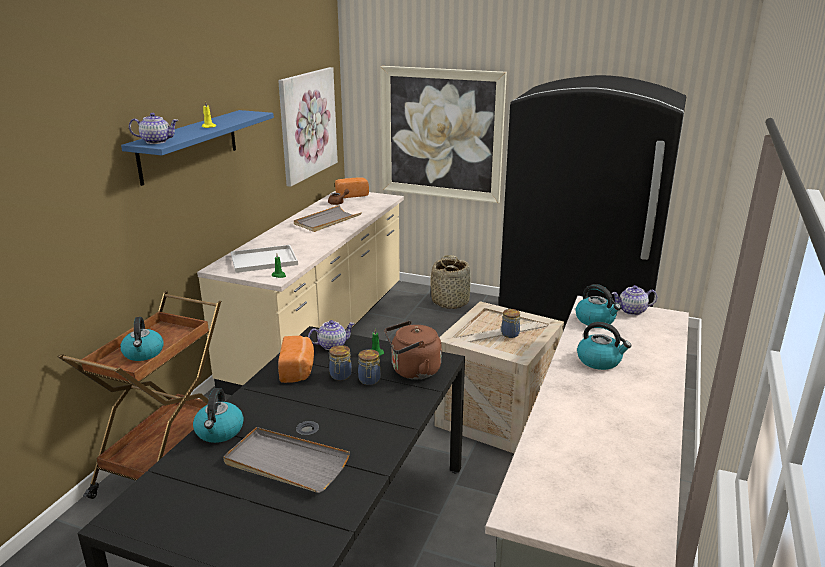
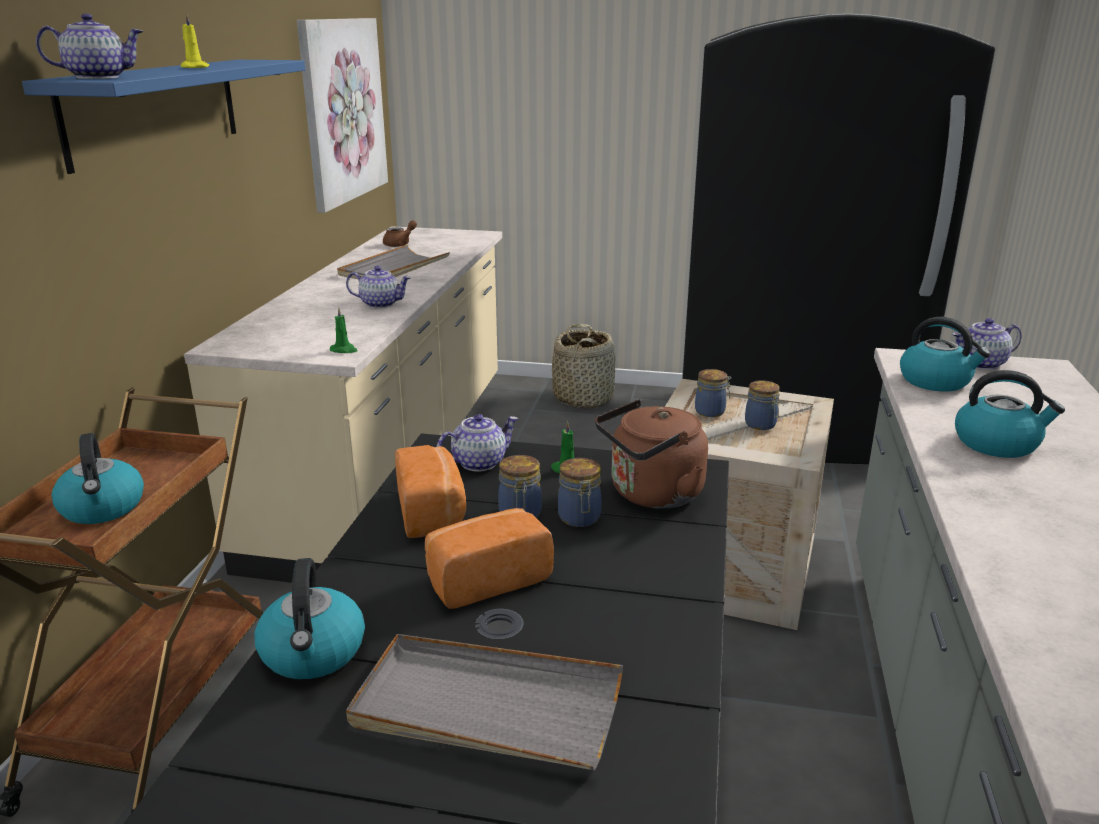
camera: 10 degrees left, 0 degrees up
white tray [231,245,298,273] -> none
bread [335,177,369,198] -> bread moved to [425,508,554,609]
picture [380,66,507,203] -> none
none -> teapot [346,266,411,308]
none -> jar [695,369,731,417]

